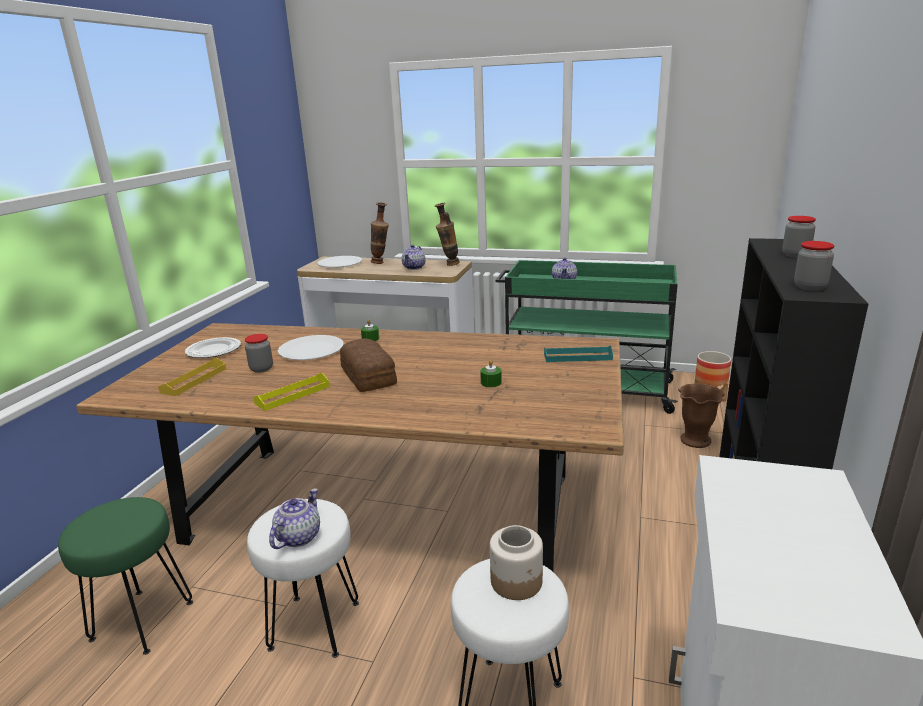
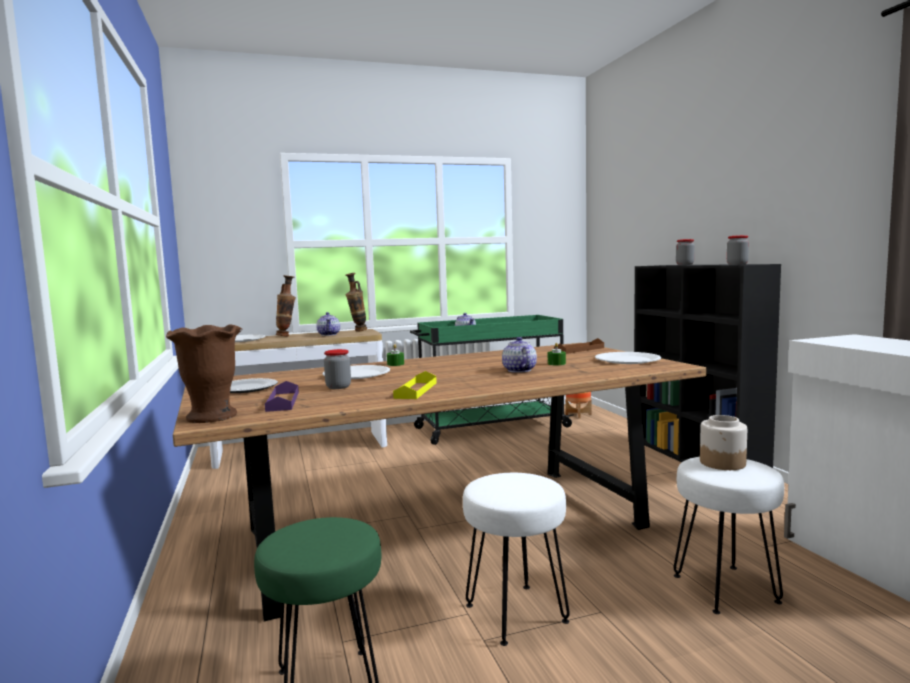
camera: 35 degrees left, 15 degrees down
yellow tray [158,357,226,396] -> purple tray [265,381,299,412]
teapot [269,488,320,549] -> teapot moved to [502,337,537,373]
bread [340,338,397,392] -> none
turquoise tray [544,346,613,362] -> brown tray [554,338,604,354]
brown vase [678,383,725,448] -> brown vase moved to [166,324,242,423]
none -> white plate [595,352,661,364]

